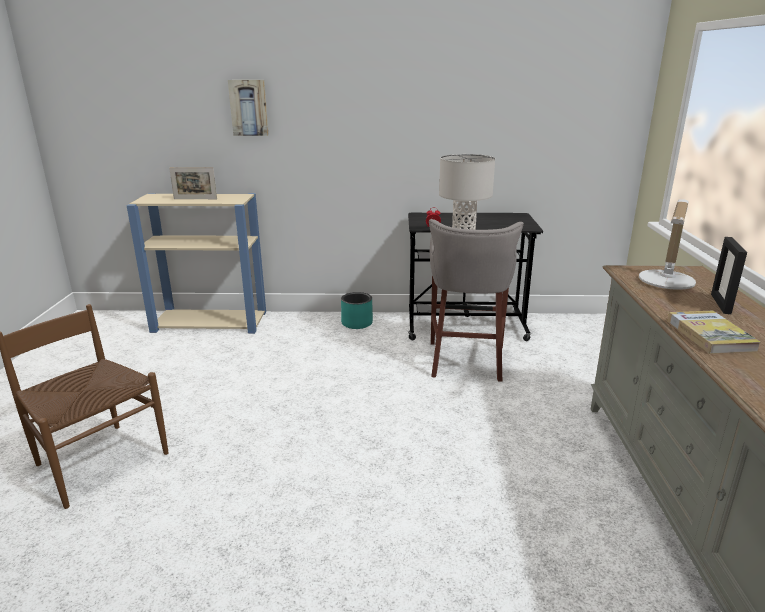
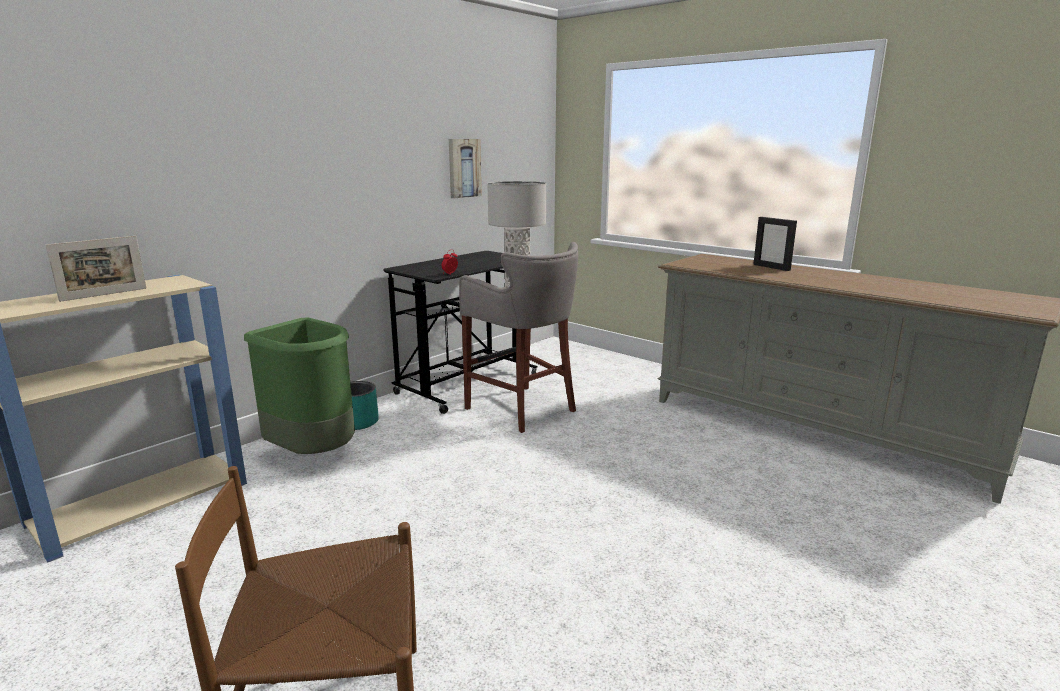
camera: 50 degrees left, 5 degrees down
picture [228,80,269,136] -> picture moved to [449,139,482,198]
table lamp [639,199,696,290] -> none
book [667,311,761,354] -> none
none -> green trash can [244,317,355,454]

